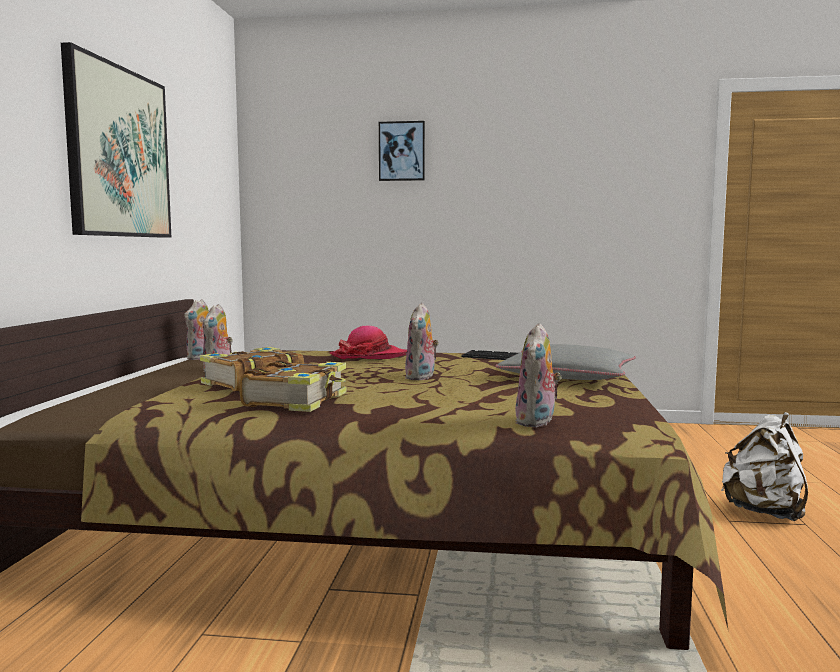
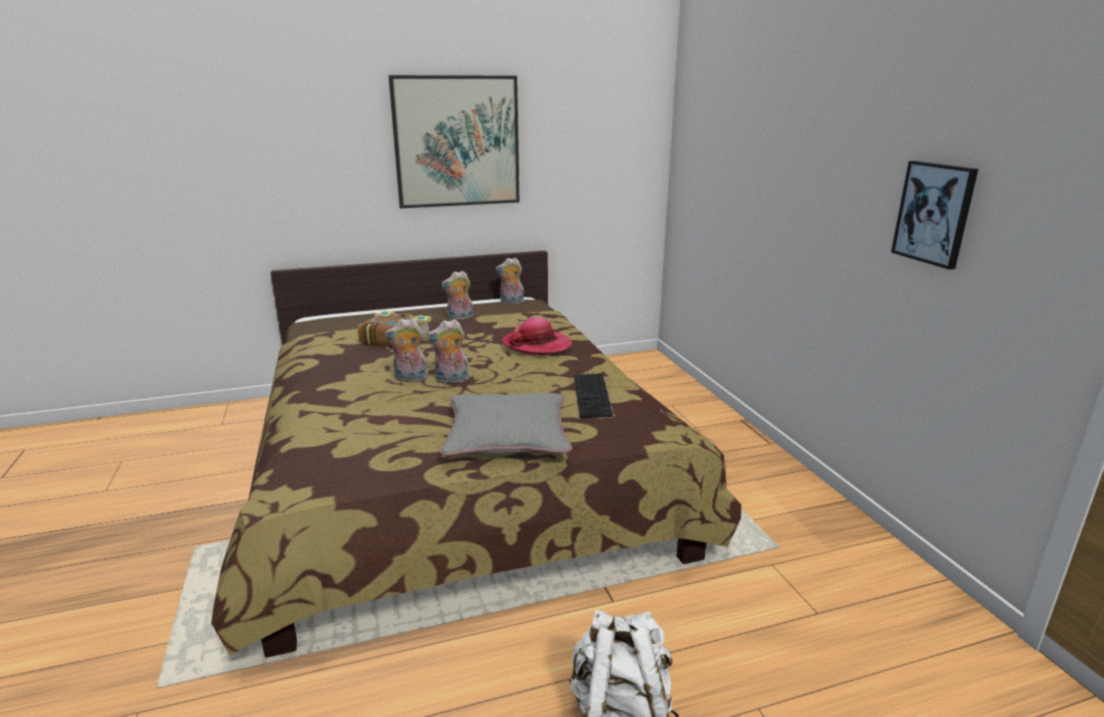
camera: 65 degrees right, 15 degrees up
book [240,360,346,412] -> none
picture [379,121,425,181] -> picture moved to [891,161,978,270]
plush toy [515,323,562,427] -> plush toy moved to [385,318,428,382]

